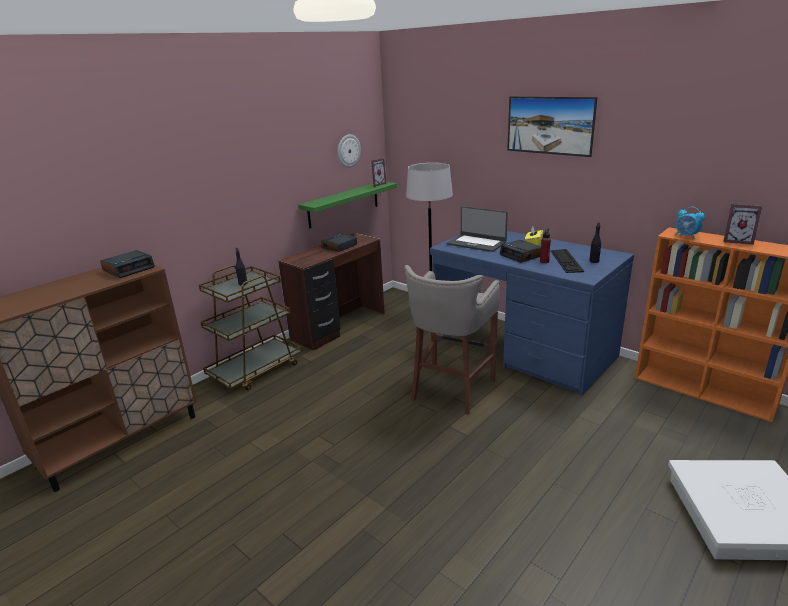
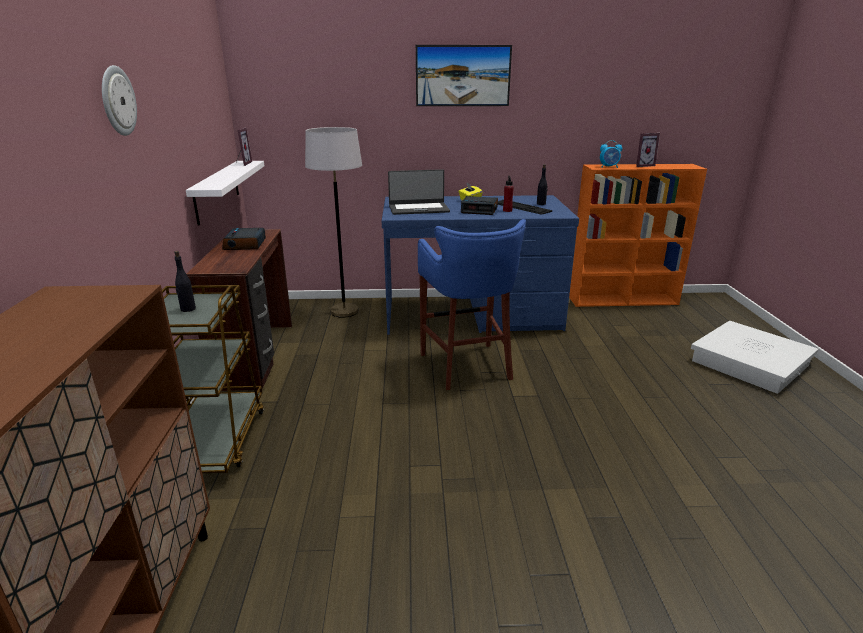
camera: 45 degrees left, 0 degrees up
alarm clock [100,250,155,278] -> none
green shelf [299,182,397,228] -> white shelf [186,161,264,225]
wall clock [338,134,361,168] -> wall clock moved to [102,65,137,136]
grey stool [404,265,500,415] -> blue stool [418,219,526,390]

